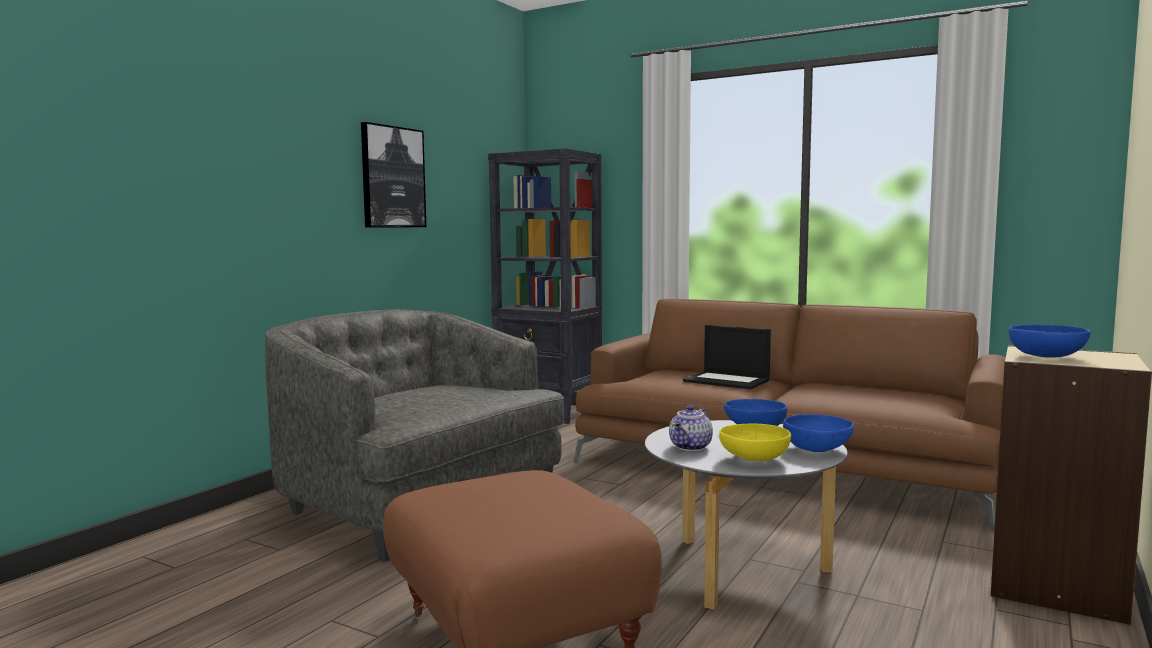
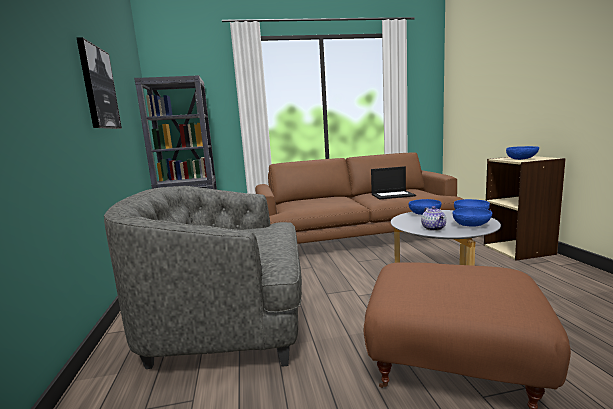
camera: 40 degrees left, 5 degrees up
laptop [683,325,771,389] -> laptop moved to [371,166,416,199]
yellow bowl [719,423,791,461] -> blue bowl [453,207,492,227]

